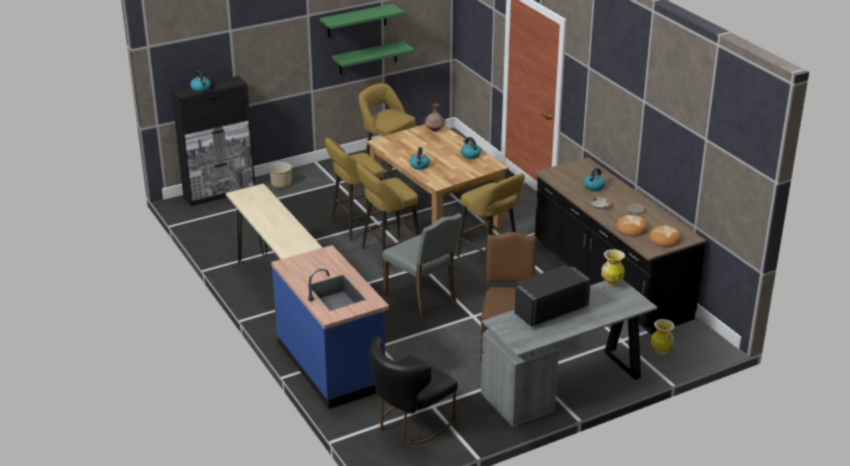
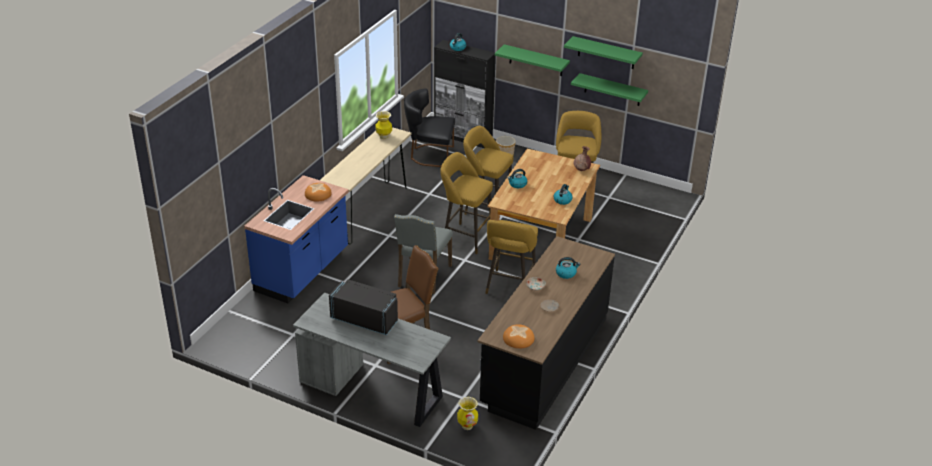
camera: 55 degrees right, 5 degrees up
black chair [369,337,458,444] -> black chair moved to [404,89,455,167]
vase [601,249,625,287] -> vase moved to [376,111,392,139]
bread [616,215,648,236] -> bread moved to [305,183,332,202]
none -> green shelf [495,44,570,76]

